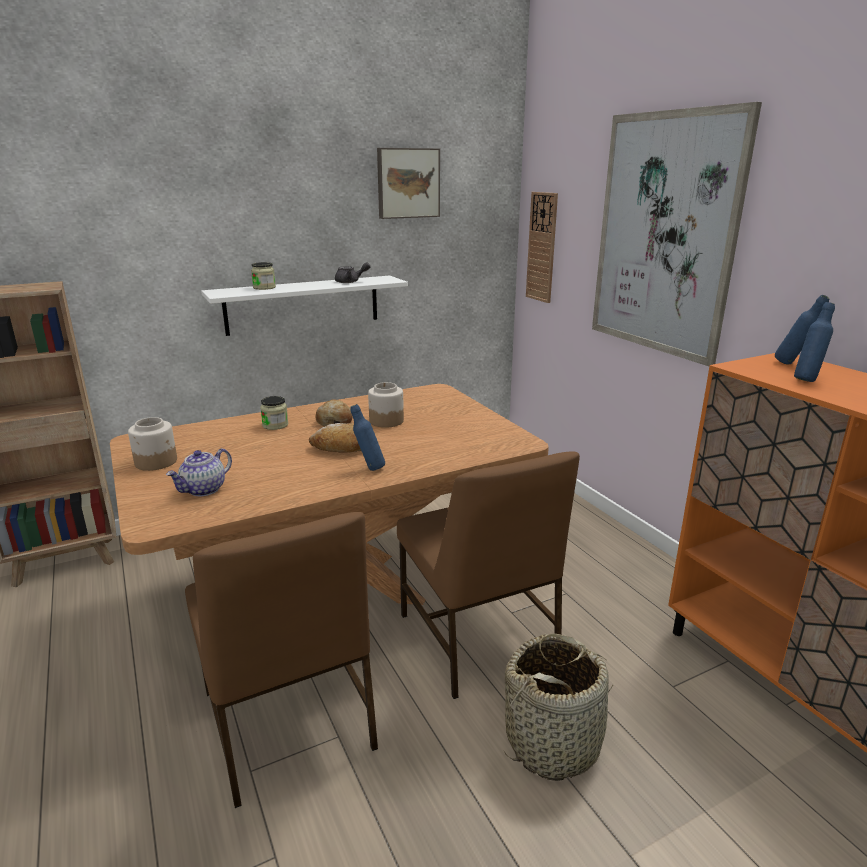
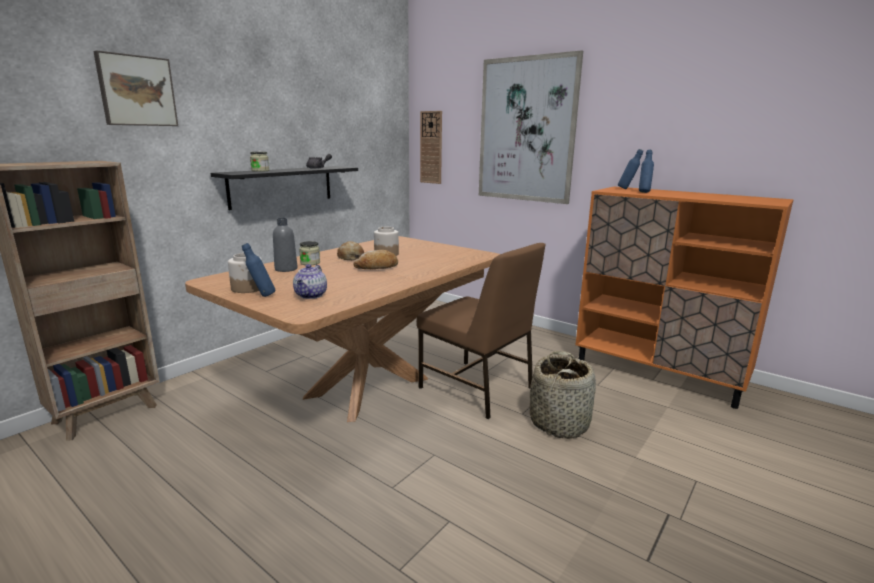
camera: 25 degrees left, 5 degrees down
brown chair [185,512,378,808] -> none
white shelf [201,276,408,336] -> black shelf [211,166,358,210]
blue bottle [350,404,385,471] -> blue bottle moved to [242,243,275,297]
picture [377,148,440,219] -> picture moved to [93,51,178,126]
none -> grey bottle [273,218,297,272]

